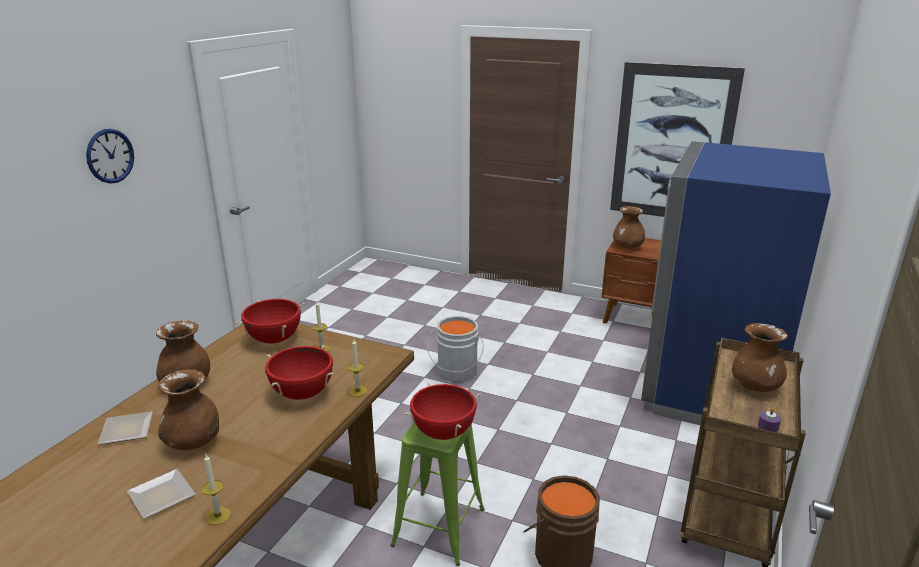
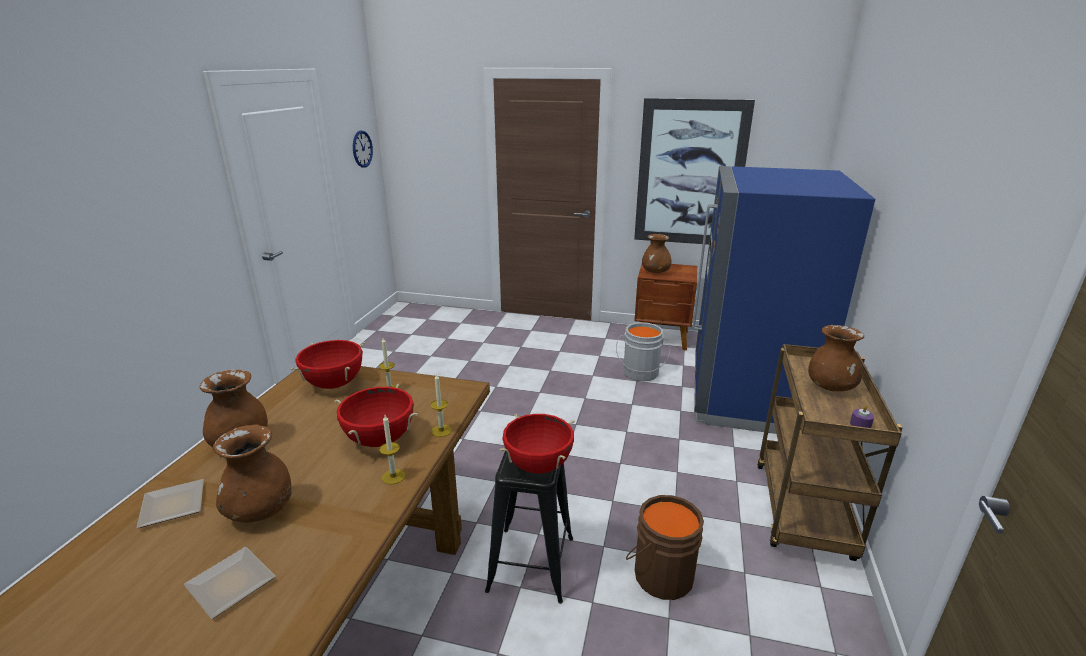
camera: 10 degrees left, 0 degrees up
wall clock [86,129,134,184] -> wall clock moved to [353,130,373,168]
candle [201,454,231,525] -> candle moved to [379,415,405,484]
green stool [390,423,485,566] -> black stool [485,451,573,604]
grey bucket [427,316,484,382] -> grey bucket moved to [616,322,670,382]

